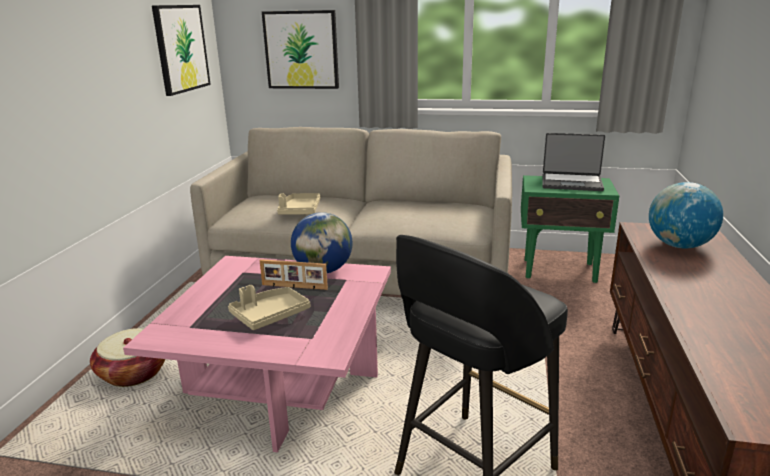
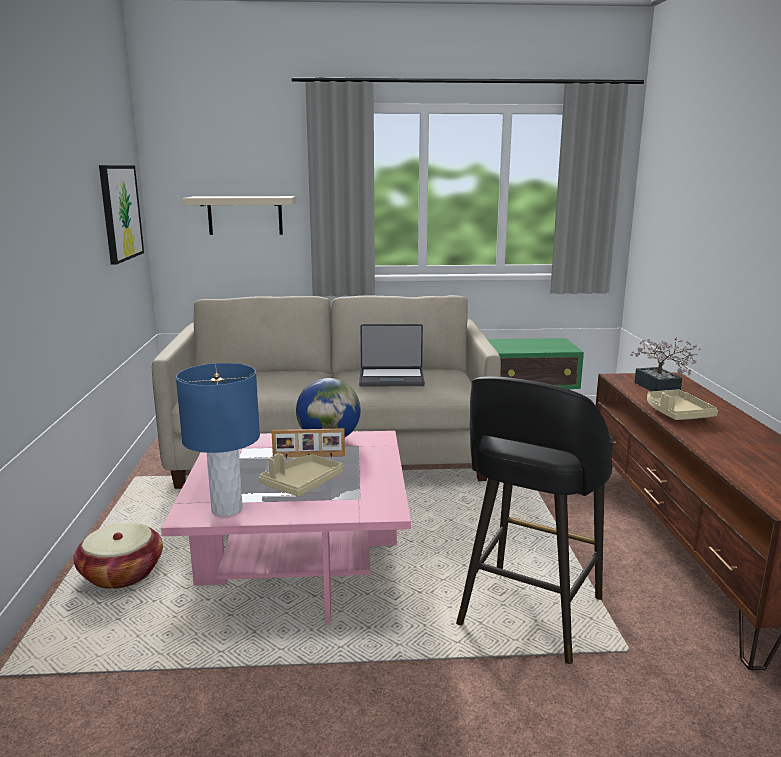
camera: 15 degrees left, 5 degrees down
picture [262,10,339,89] -> beige shelf [182,196,296,235]
beige tray [277,193,320,215] -> beige tray moved to [647,389,718,420]
laptop [542,133,605,191] -> laptop moved to [359,324,425,386]
globe [649,182,723,249] -> potted plant [629,337,701,392]
none -> blue table lamp [176,363,260,517]

